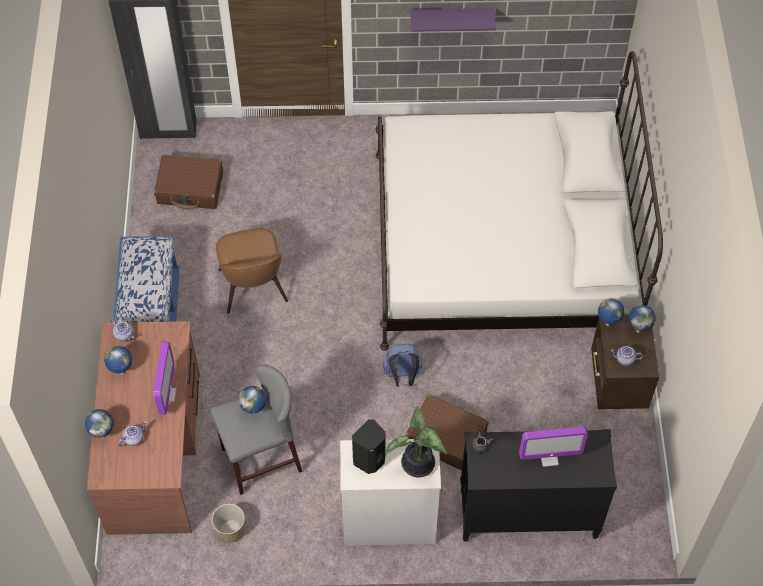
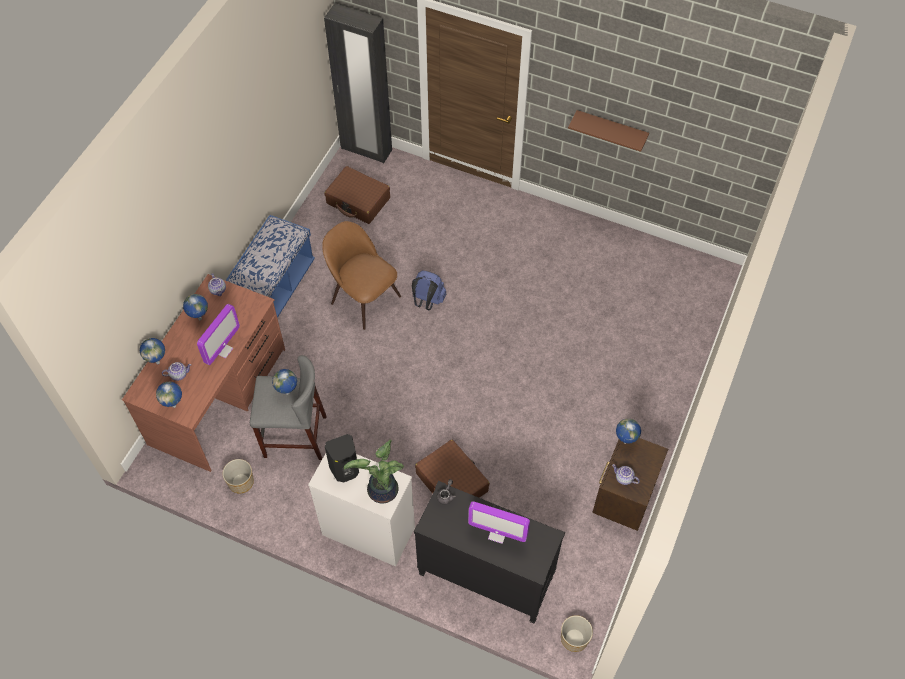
camera: 25 degrees right, 0 degrees up
brown chair [216,228,288,314] -> brown chair turned 120 degrees clockwise [322,221,401,330]
white bed [375,51,663,351] -> none
blue backpack [383,344,422,387] -> blue backpack moved to [412,271,446,310]
purple shelf [411,8,496,32] -> brown shelf [568,110,649,152]
globe [629,305,656,333] -> globe moved to [156,382,182,408]
none -> planter [561,615,593,652]

